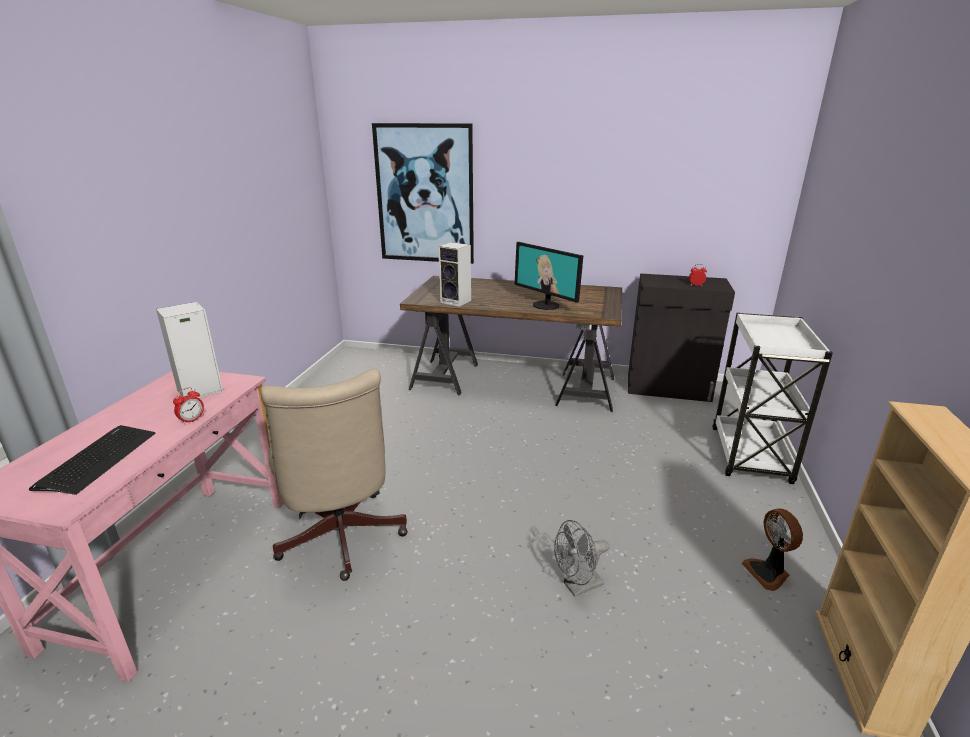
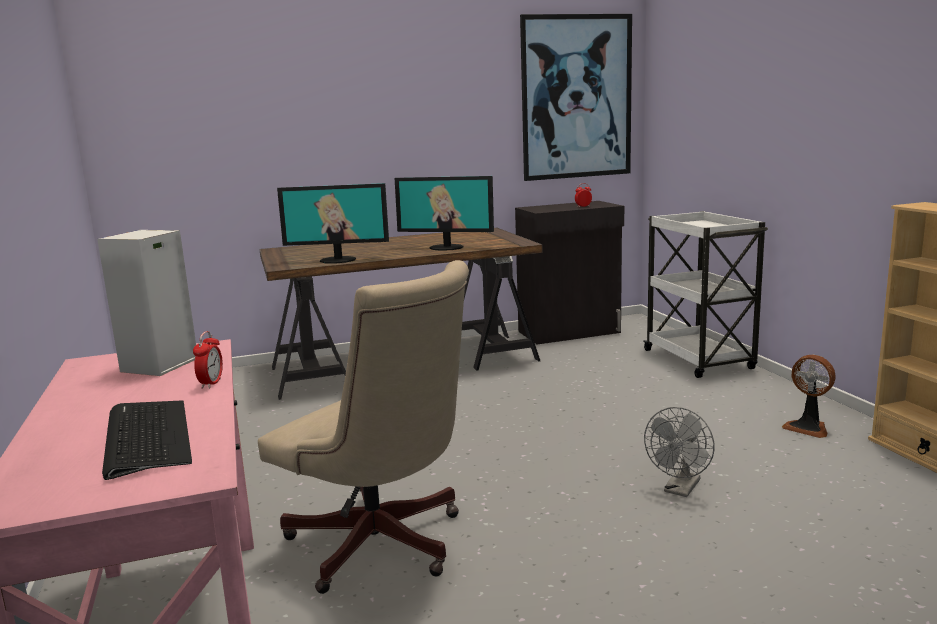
camera: 30 degrees left, 10 degrees down
picture [372,123,474,264] -> picture moved to [520,14,632,181]
speaker [438,242,471,307] -> monitor [277,183,389,264]

